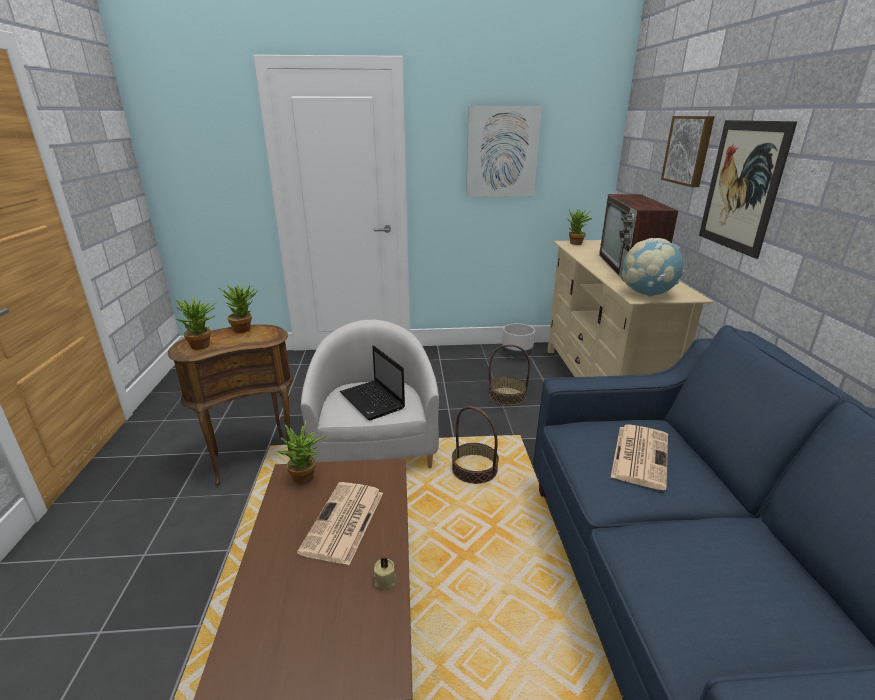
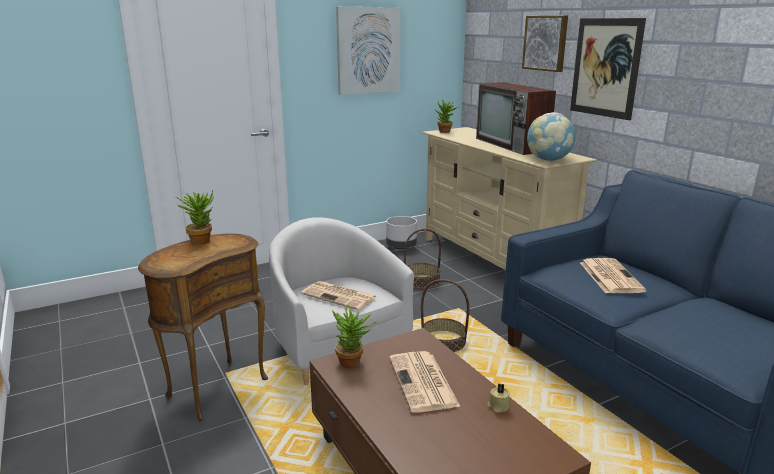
camera: 25 degrees left, 5 degrees down
potted plant [176,296,216,350] -> none
laptop [340,345,405,420] -> newspaper [301,281,377,310]

